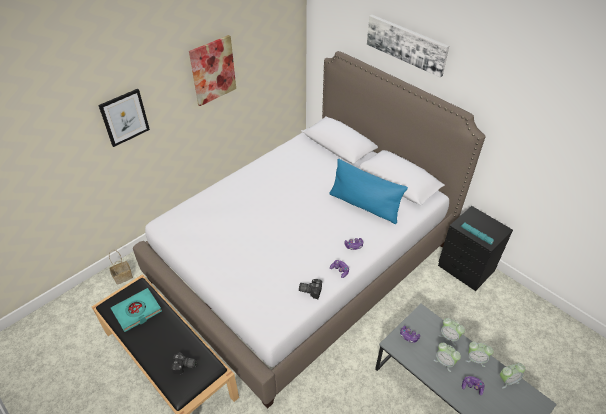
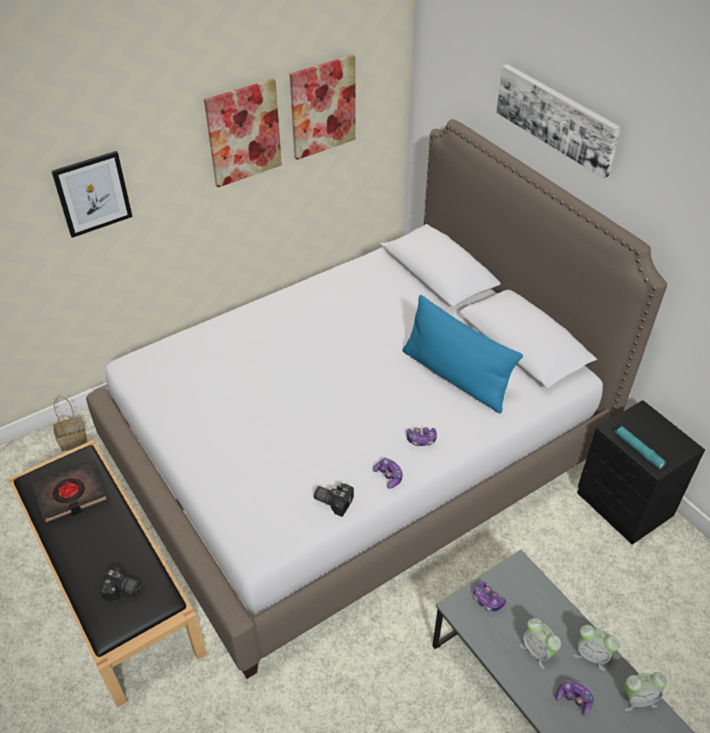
camera: 10 degrees right, 0 degrees up
turquoise book [111,288,162,332] -> black book [32,462,108,524]
alarm clock [439,318,465,346] -> none
none -> picture [290,55,356,160]

